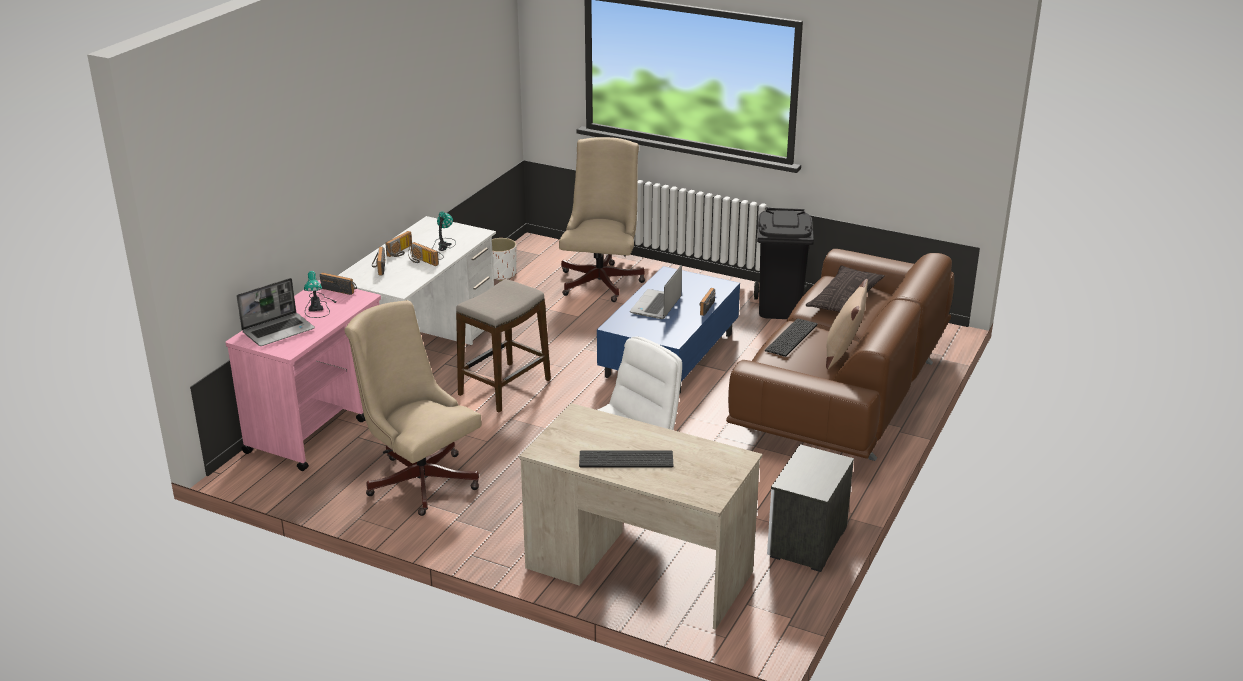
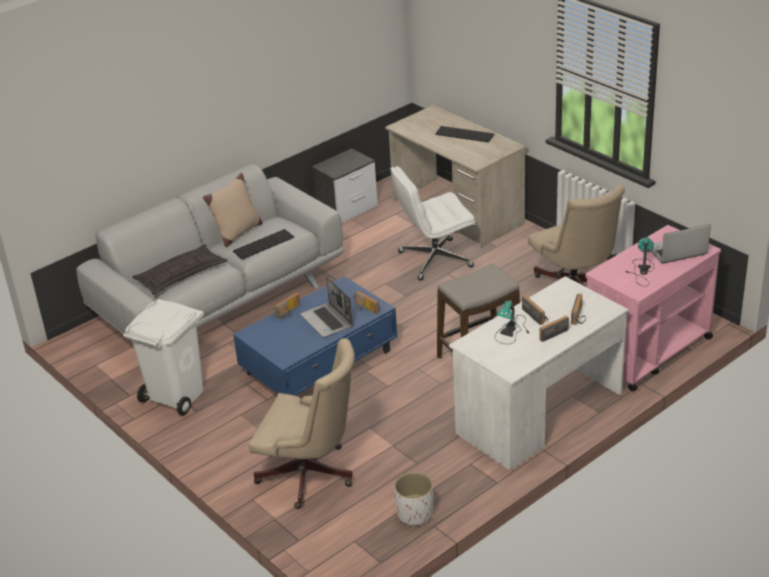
camera: 155 degrees left, 5 degrees up
radio [320,272,357,295] -> radio moved to [352,290,379,314]
beige office chair [559,137,645,302] -> beige office chair turned 105 degrees counterclockwise [248,338,355,509]
laptop [630,265,682,319] -> laptop turned 105 degrees clockwise [300,277,353,338]
brown sofa [726,249,954,461] -> grey sofa [77,164,344,341]
black trash can [754,208,814,319] -> white trash can [123,299,204,416]

